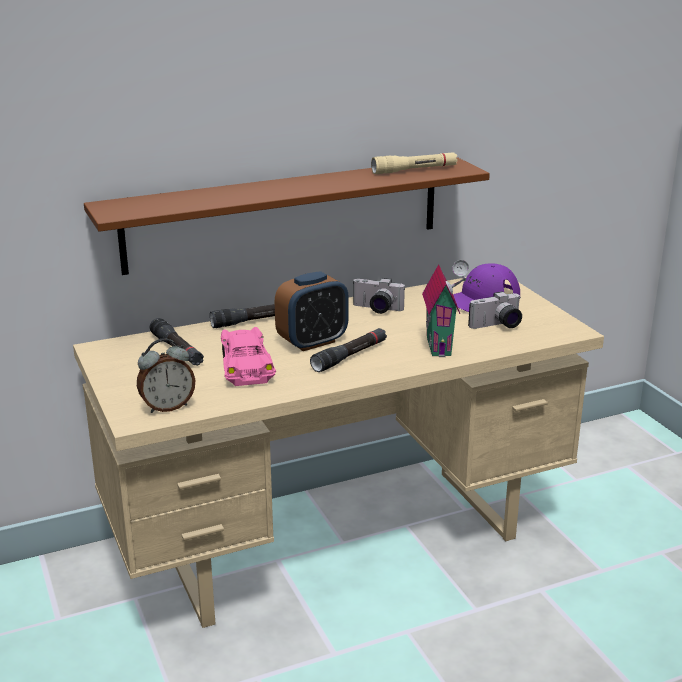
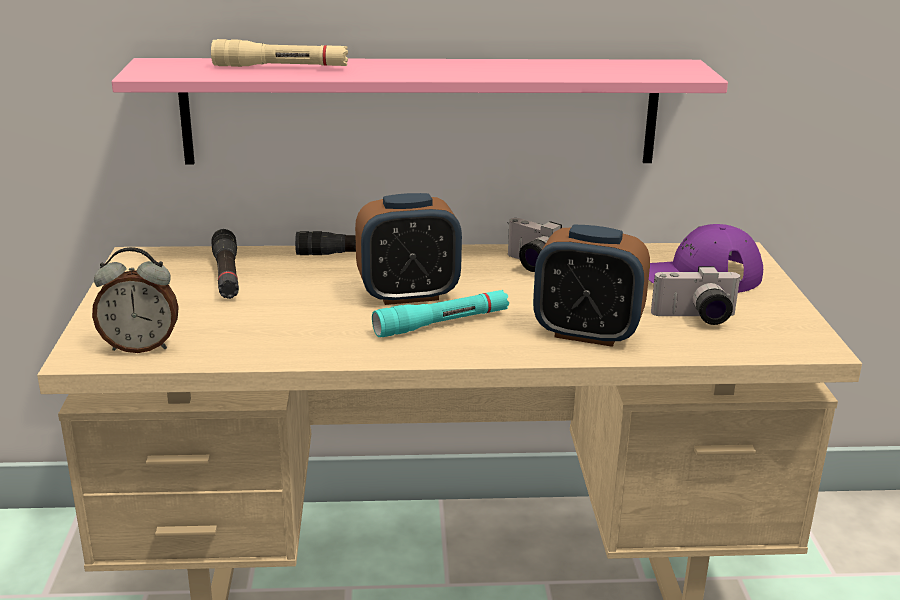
camera: 20 degrees right, 0 degrees up
brown shelf [84,157,490,275] -> pink shelf [112,58,728,164]
pink toy car [221,327,276,386] -> none
black flashlight [310,328,387,372] -> turquoise flashlight [372,290,509,337]
beige flashlight [371,152,458,174] -> beige flashlight moved to [211,39,348,67]
toy house [422,260,469,357] -> alarm clock [533,225,650,347]

